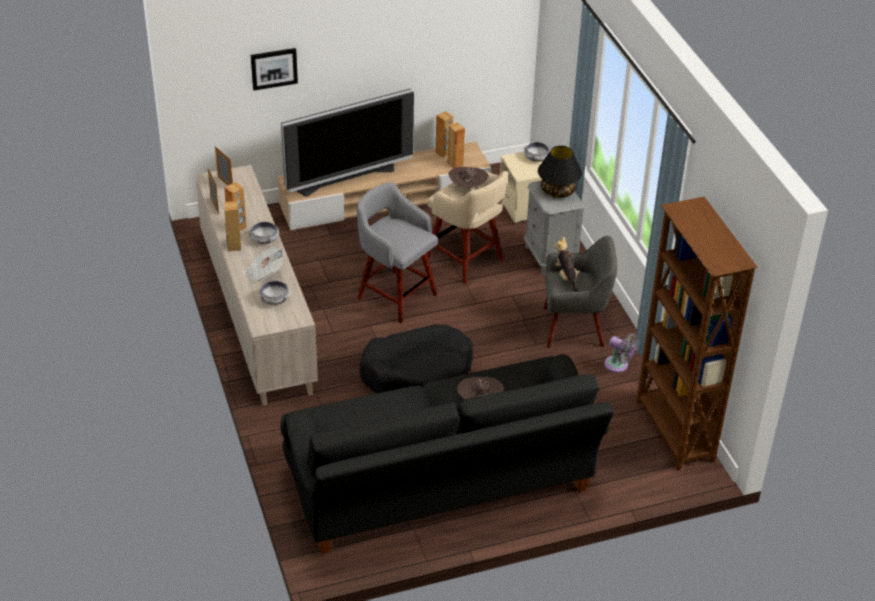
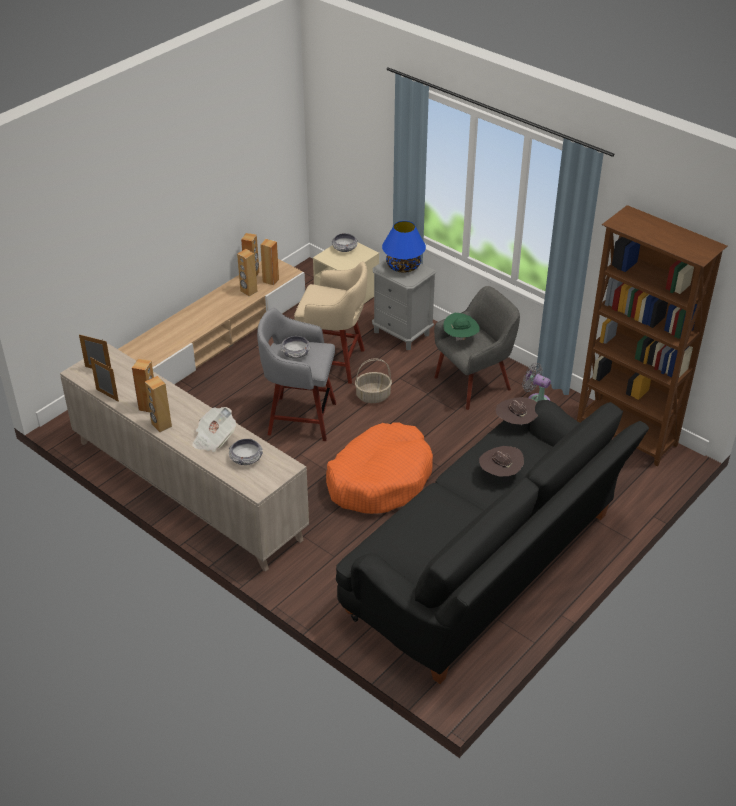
camera: 30 degrees left, 0 degrees up
bowl [249,222,279,244] -> bowl moved to [280,336,311,359]
picture [251,48,298,90] -> none
television [281,89,414,197] -> none
black dog bed [359,324,473,393] -> orange dog bed [326,422,433,514]
brown hat [448,167,489,191] -> brown hat moved to [496,397,538,425]
black table lamp [538,146,582,198] -> blue table lamp [382,221,426,273]
plush toy [554,237,580,292] -> green hat [443,313,480,341]
grey fan [604,333,639,373] -> grey fan turned 150 degrees counterclockwise [522,363,551,402]
none -> brown speaker [237,249,258,296]
none -> basket [355,358,392,403]

